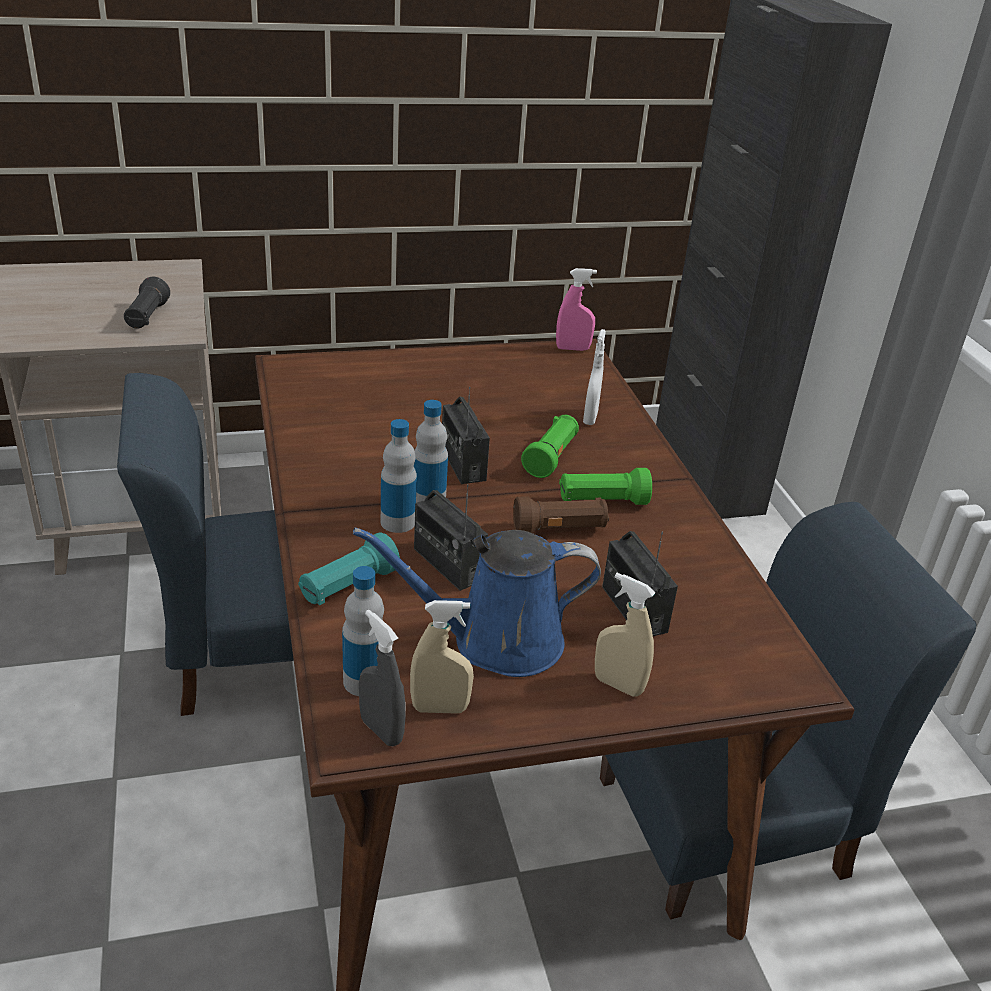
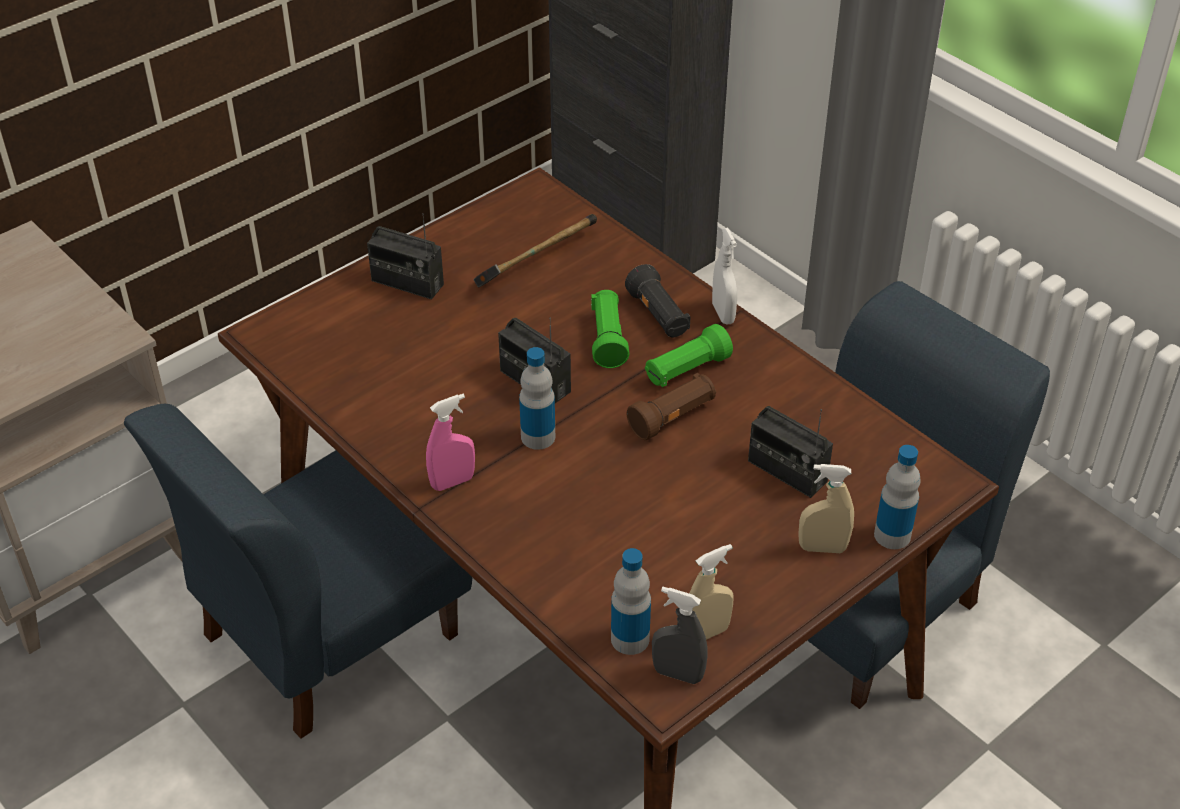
camera: 25 degrees left, 10 degrees up
black flashlight [124,277,170,328] -> black flashlight moved to [625,264,691,337]
turquoise flashlight [298,532,400,605] -> none
blue watering can [353,527,601,677] -> none
bottle [381,419,417,533] -> bottle moved to [874,445,921,549]
radio [414,484,488,591] -> radio moved to [367,213,444,300]
pink spray bottle [556,268,597,351] -> pink spray bottle moved to [426,394,475,491]
white spray bottle [583,329,606,425] -> white spray bottle moved to [712,228,737,324]
none -> hammer [474,214,597,287]

